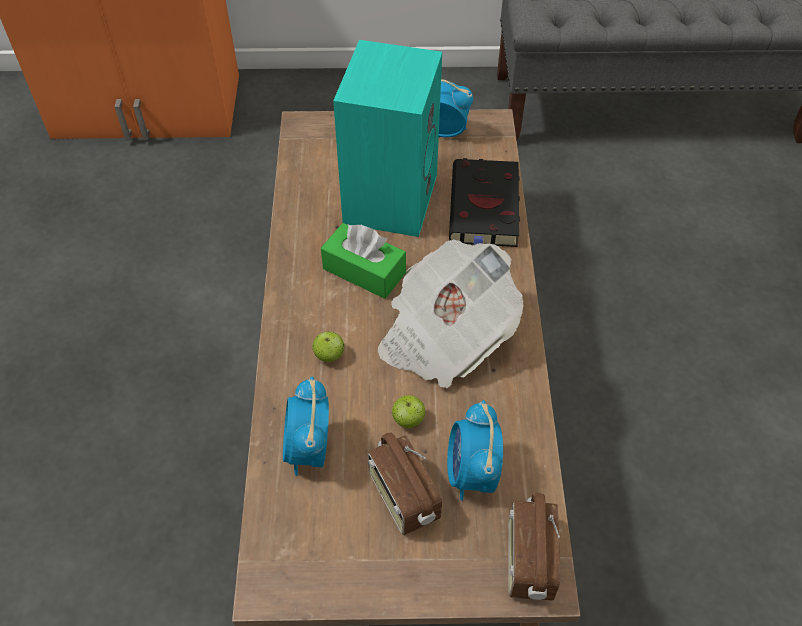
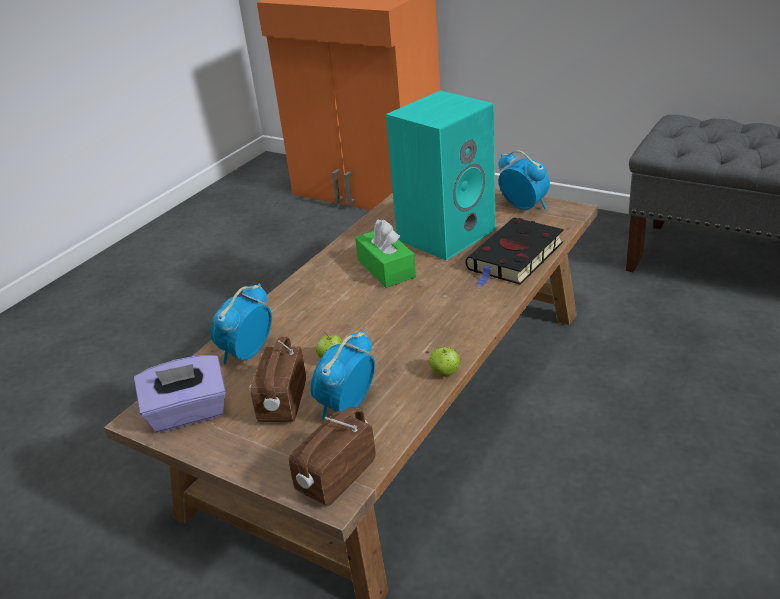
camera: 35 degrees right, 20 degrees down
apple [312,331,344,362] -> apple moved to [429,347,460,377]
newspaper [378,239,523,388] -> none
none -> purple tissue box [134,355,226,432]

